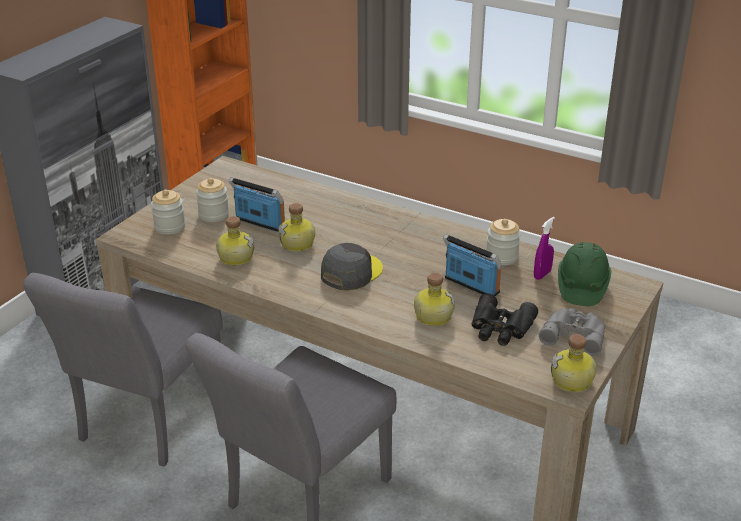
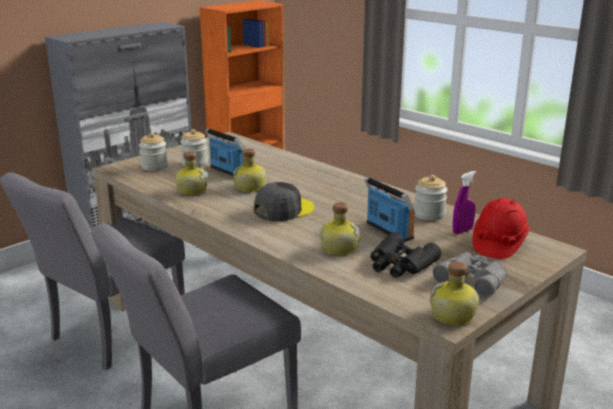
camera: 15 degrees right, 10 degrees down
green hard hat [558,242,611,306] -> red hard hat [472,198,530,259]

